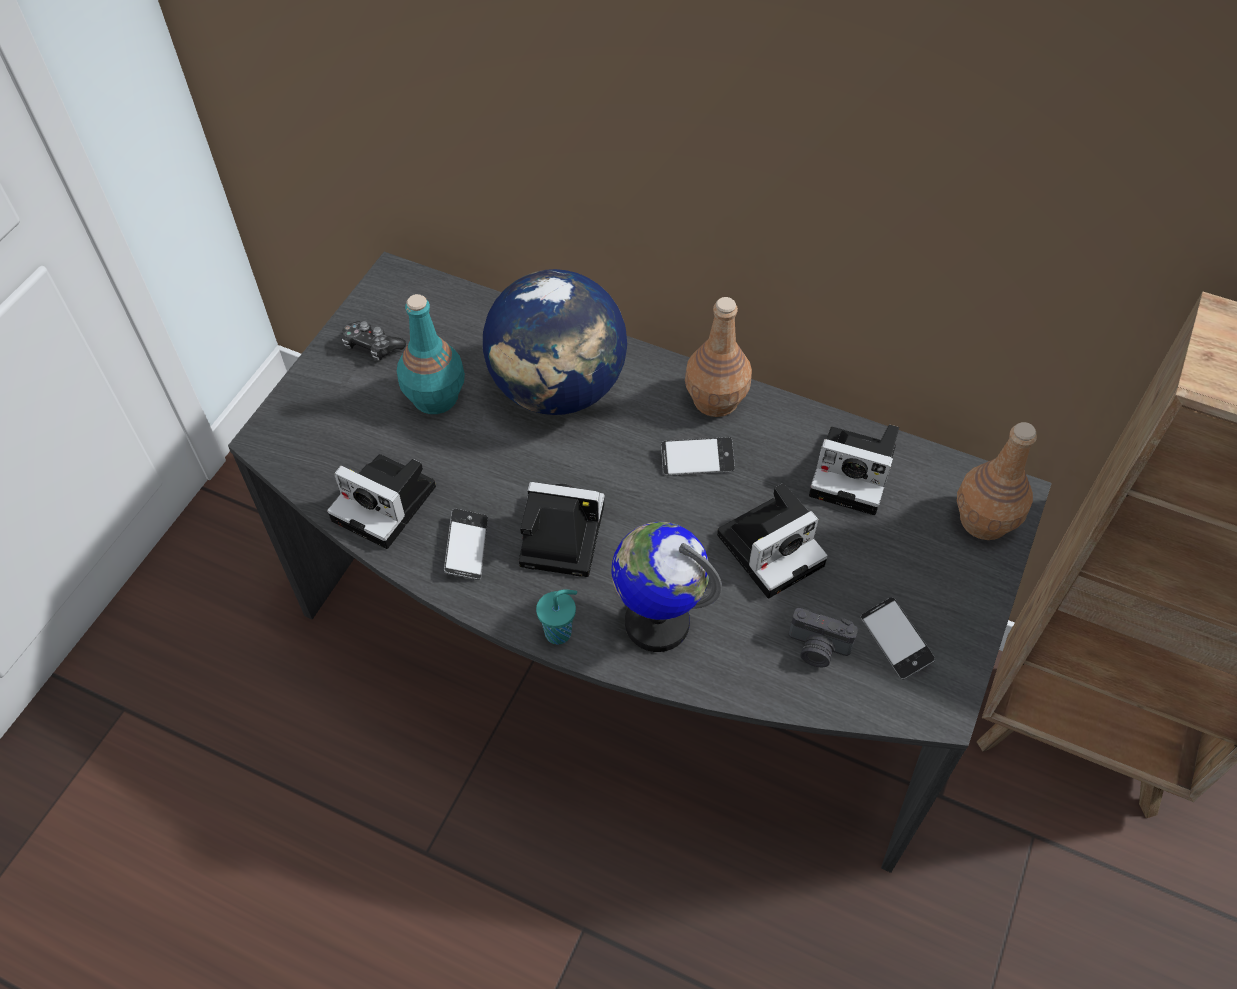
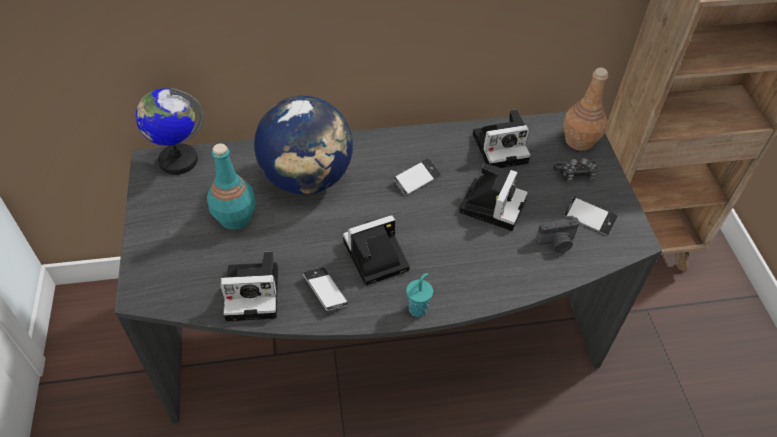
camera: 35 degrees left, 5 degrees down
game controller [342,321,406,361] -> game controller moved to [554,158,598,181]
globe [611,522,722,652] -> globe moved to [136,88,204,175]
brown bottle [685,297,752,417] -> none

